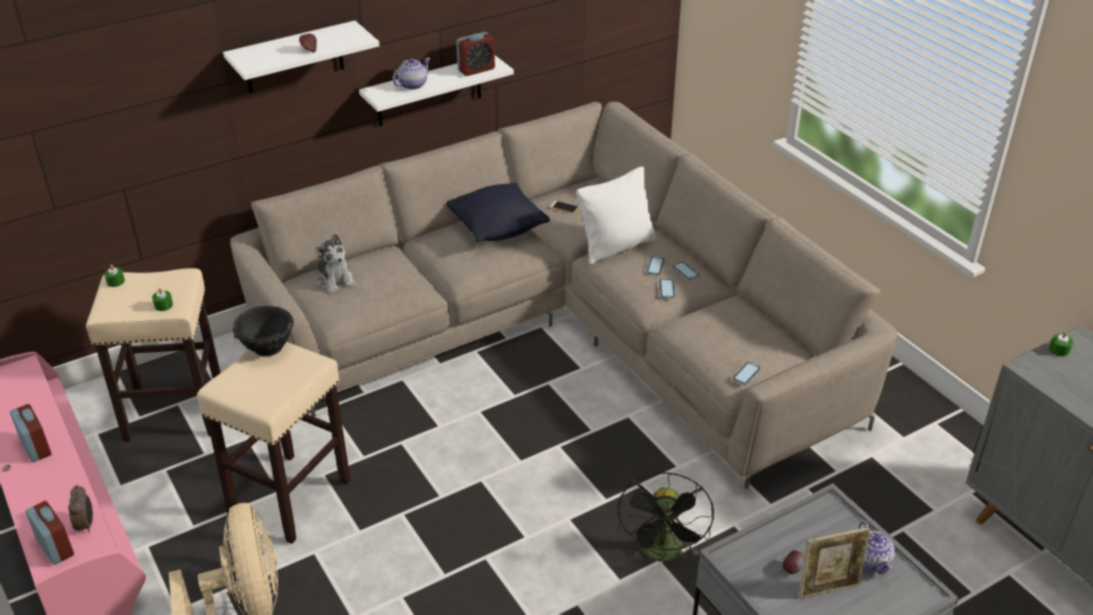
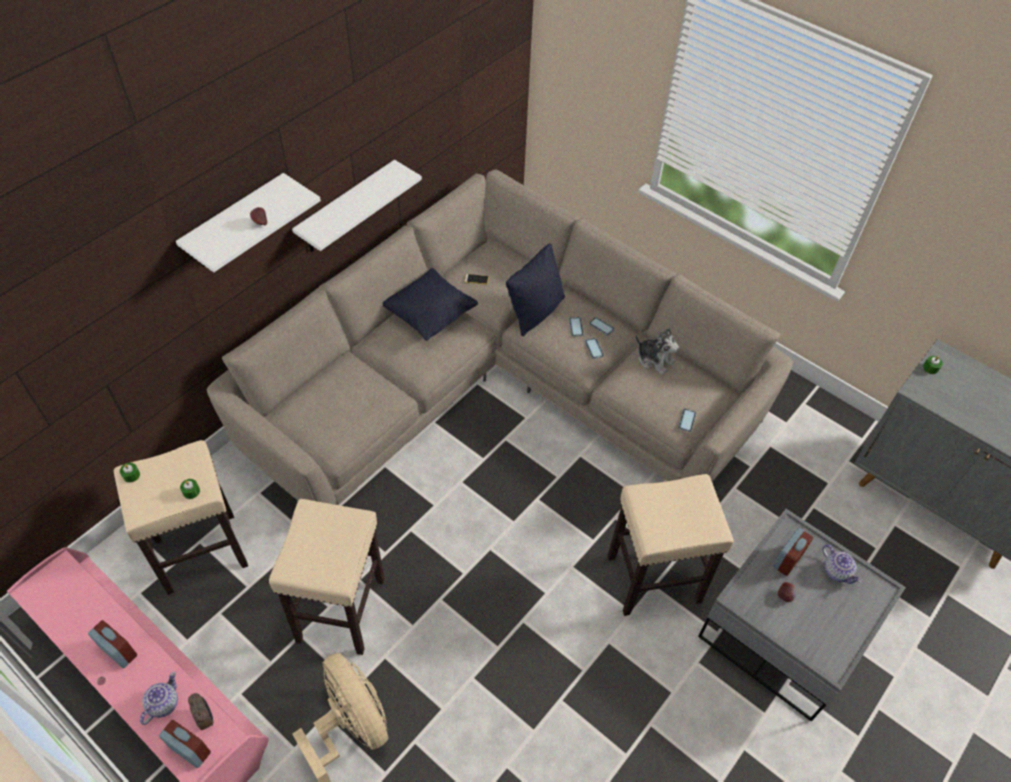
camera: 20 degrees left, 15 degrees up
black bowl [233,306,294,356] -> none
plush toy [315,234,356,294] -> plush toy moved to [635,328,679,375]
teapot [393,58,431,90] -> teapot moved to [140,672,178,725]
alarm clock [456,32,495,76] -> alarm clock moved to [773,528,813,576]
white pillow [576,166,656,264] -> black pillow [506,243,565,336]
black fan [618,472,714,562] -> beige stool [608,474,734,616]
picture frame [799,527,871,599] -> none

